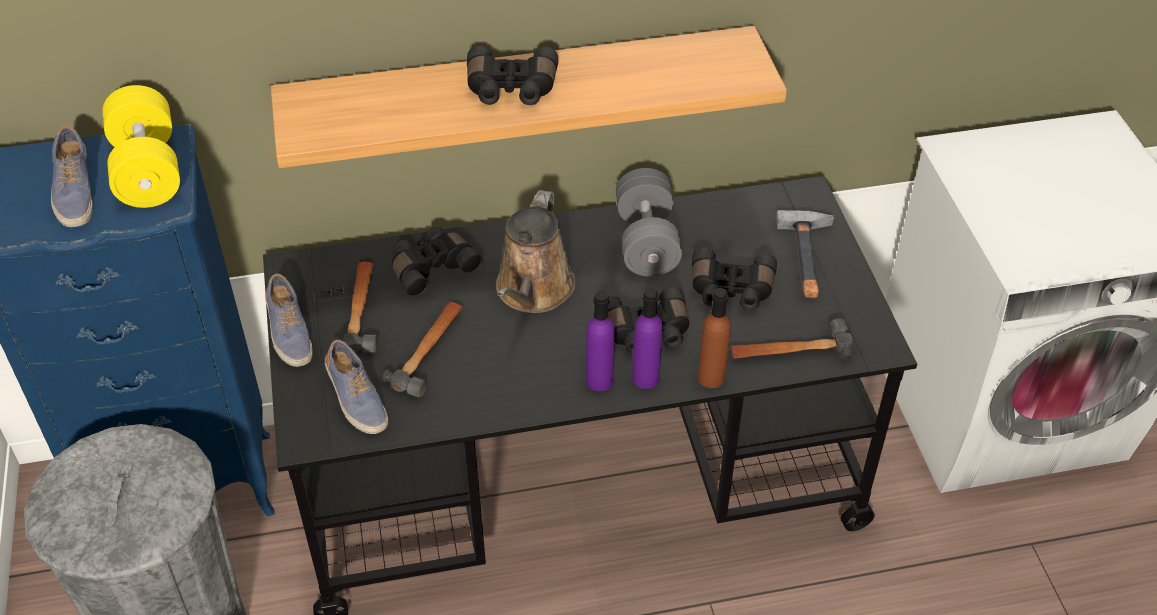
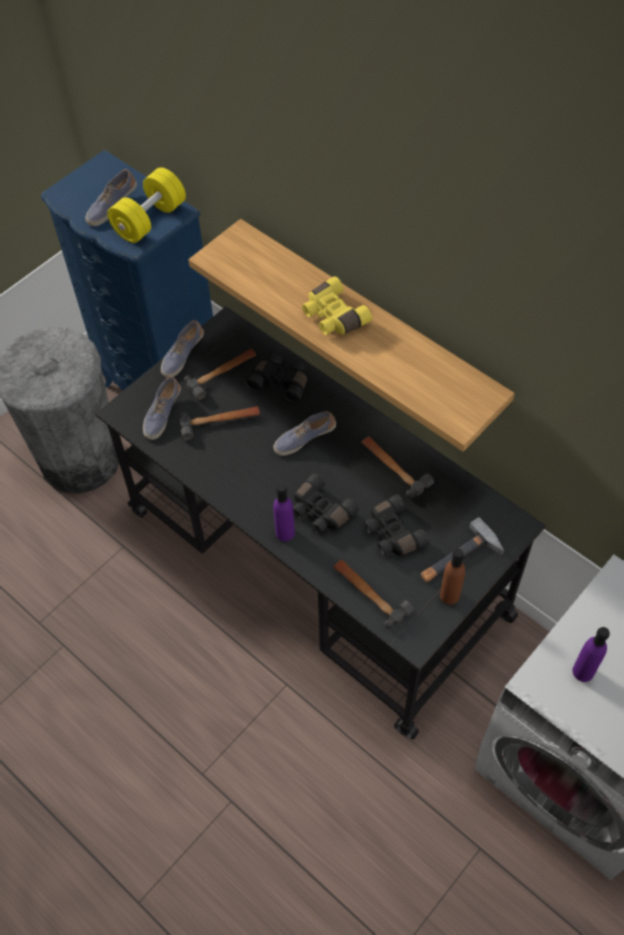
camera: 55 degrees right, 10 degrees up
black binoculars [467,46,558,105] -> yellow binoculars [302,276,372,335]
brown watering can [496,190,575,313] -> shoe [273,411,336,456]
purple bottle [586,291,615,391] -> purple bottle moved to [572,627,610,682]
grey dumbbell [616,168,682,277] -> hammer [361,436,434,498]
brown bottle [698,288,731,388] -> brown bottle moved to [440,549,465,605]

